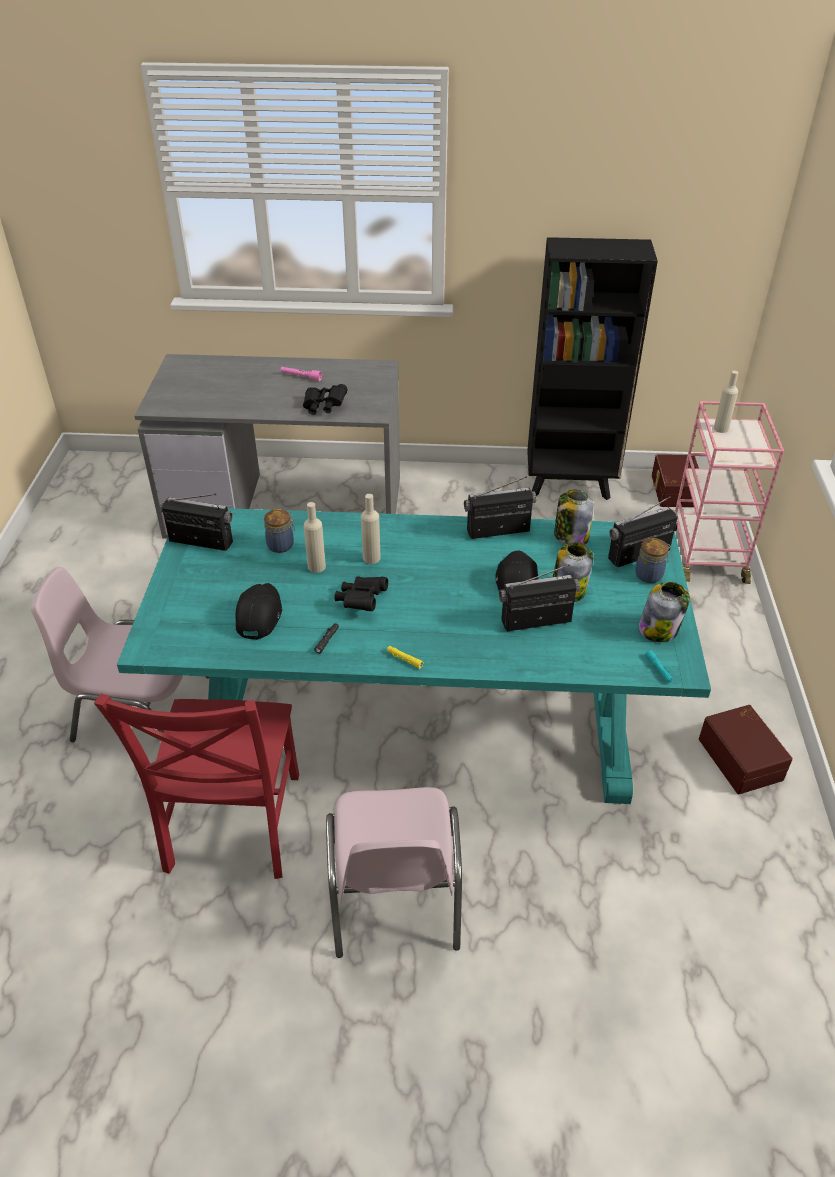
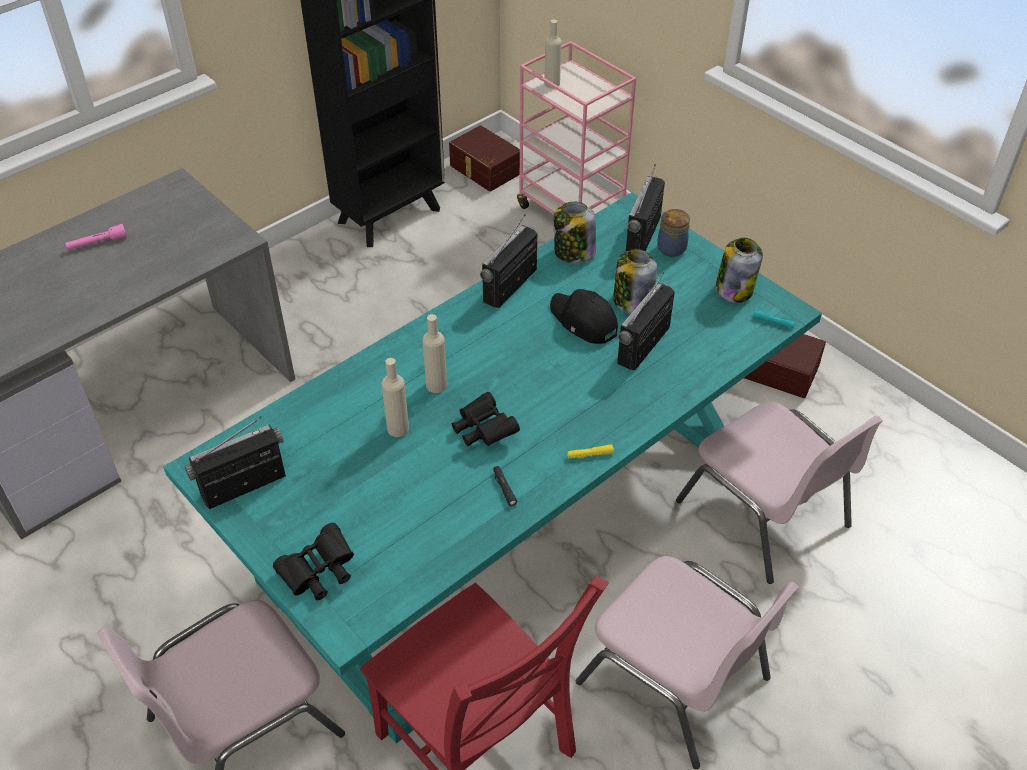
camera: 45 degrees left, 5 degrees up
black cap [236,583,282,640] -> none
jar [264,509,295,553] -> none
black binoculars [303,384,348,415] -> black binoculars moved to [273,523,354,600]
none -> pink chair [676,401,883,584]

